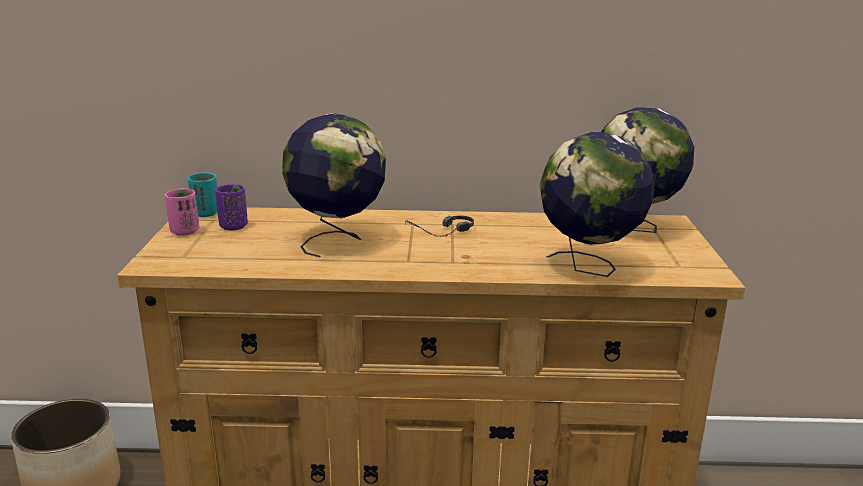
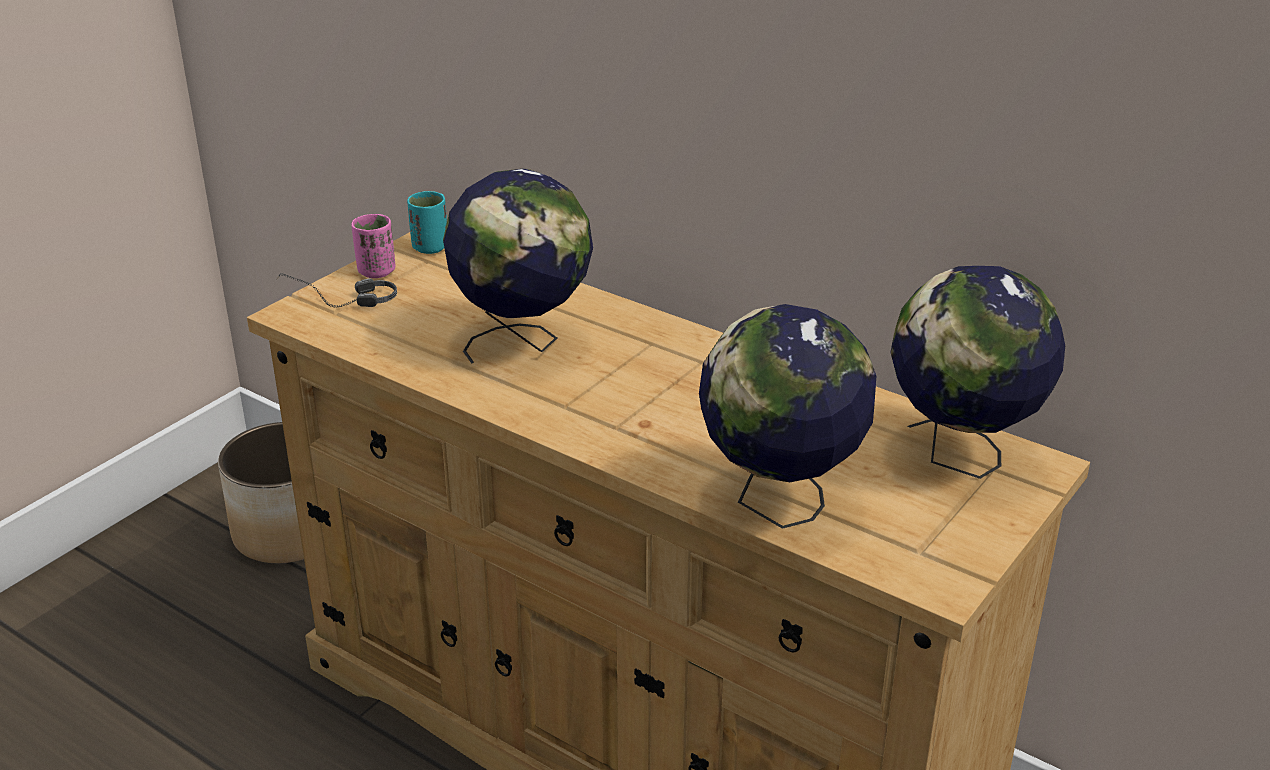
camera: 35 degrees right, 10 degrees up
purple cup [215,184,248,230] -> none
headphones [405,215,474,237] -> headphones moved to [277,273,397,307]

